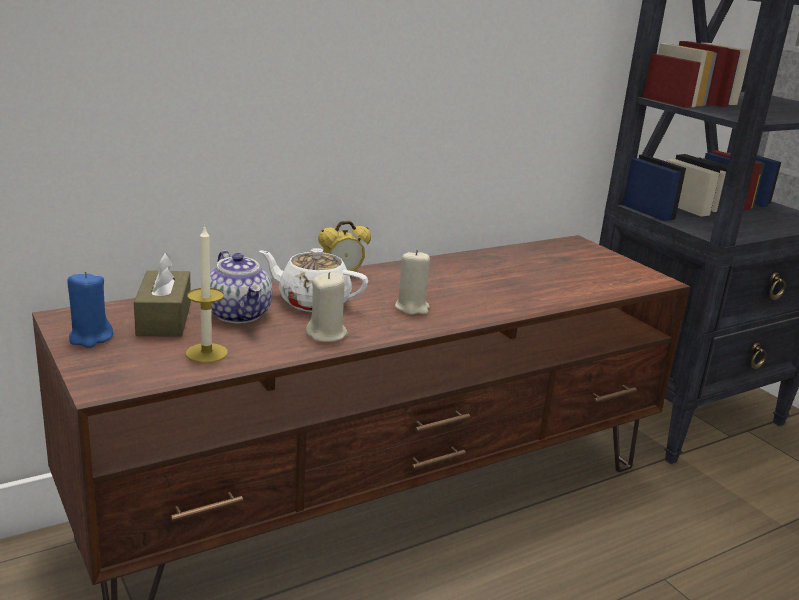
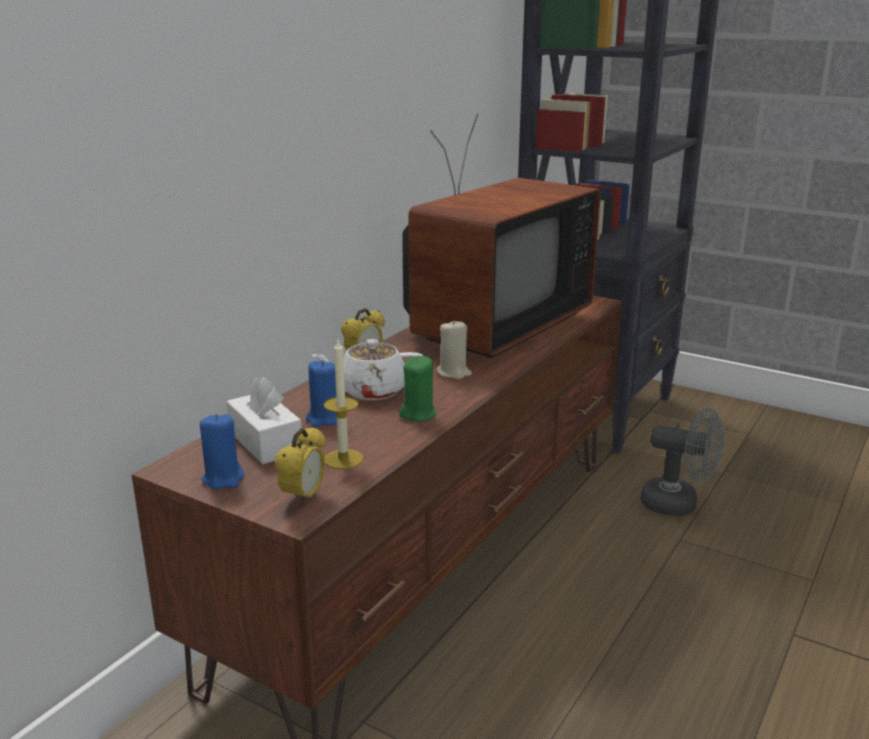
camera: 25 degrees left, 0 degrees up
brown tissue box [134,253,191,337] -> white tissue box [227,377,303,464]
teapot [210,251,272,323] -> blue candle [306,360,337,427]
beige candle [306,272,348,342] -> green candle [399,356,437,422]
none -> alarm clock [275,427,326,507]
none -> television [402,113,601,358]
none -> grey fan [641,408,724,516]

